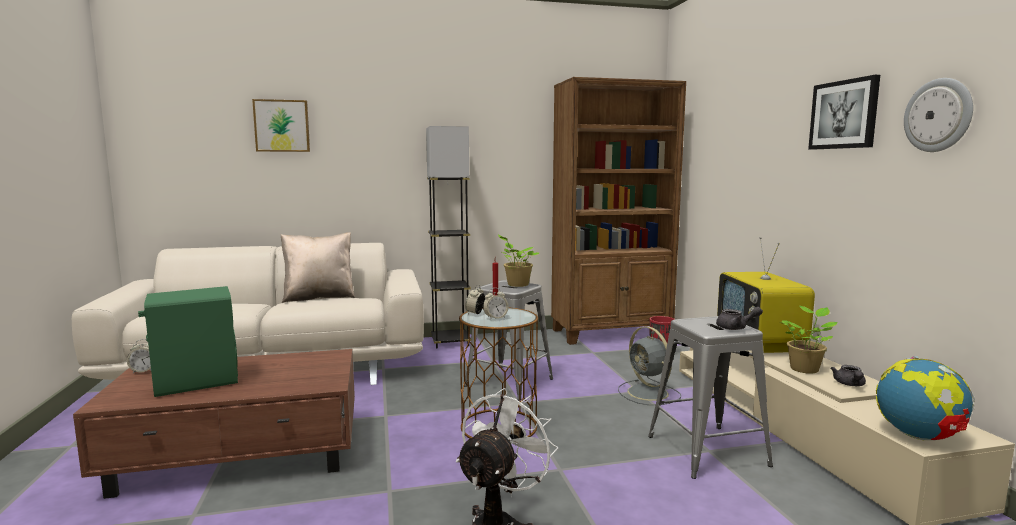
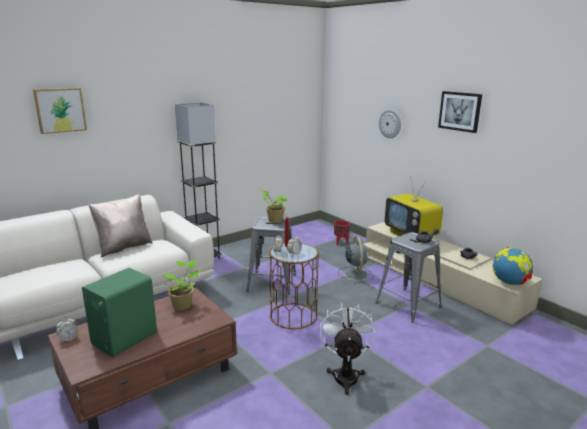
camera: 25 degrees left, 10 degrees up
brown bookcase [551,77,686,345] -> none
grey fan [618,326,681,405] -> grey fan turned 135 degrees counterclockwise [338,236,374,284]
potted plant [780,306,838,374] -> potted plant moved to [161,260,201,310]
wall clock [904,78,973,152] -> wall clock moved to [379,109,401,138]

